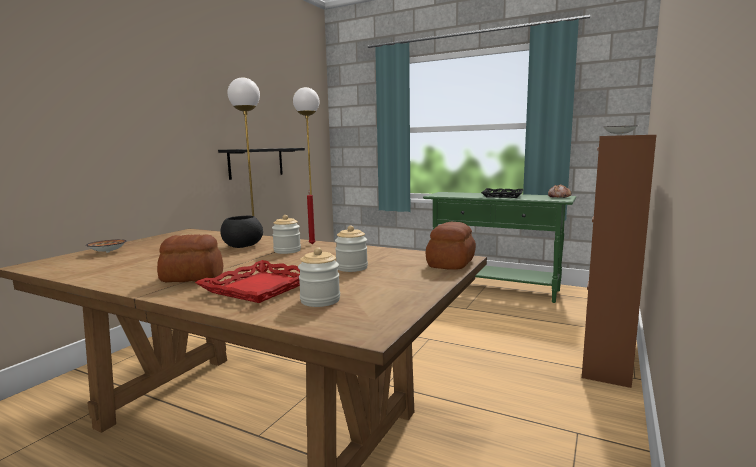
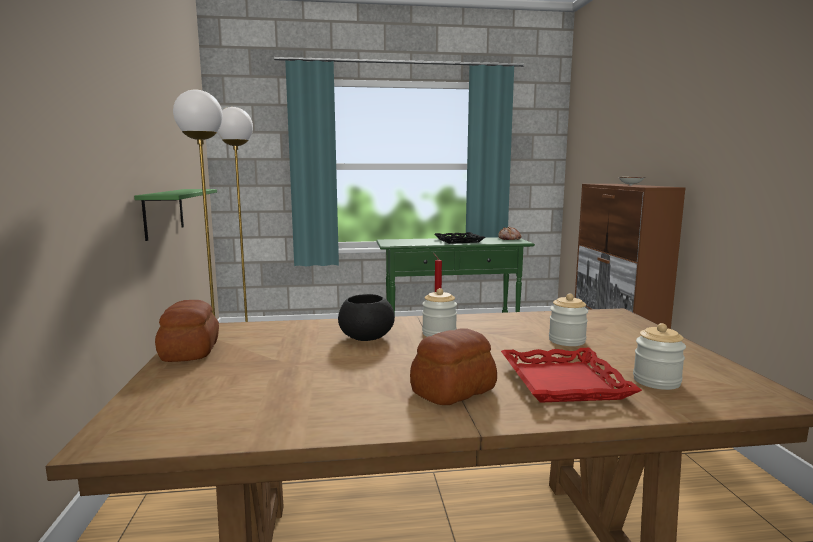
camera: 35 degrees left, 0 degrees up
bowl [86,239,127,253] -> none
black shelf [218,148,305,180] -> green shelf [134,189,217,241]
bread [426,222,476,269] -> bread moved to [155,300,219,362]

